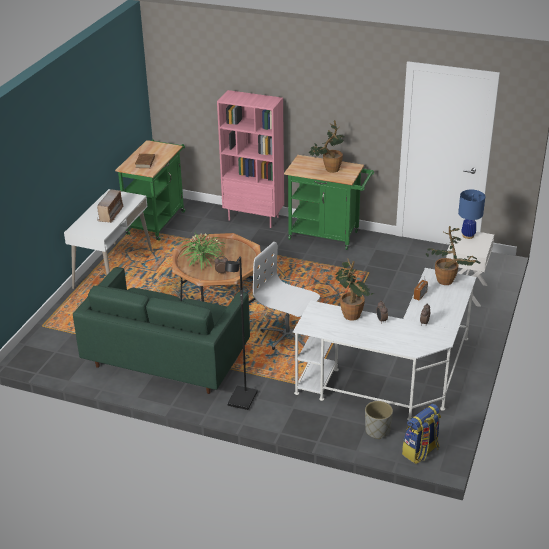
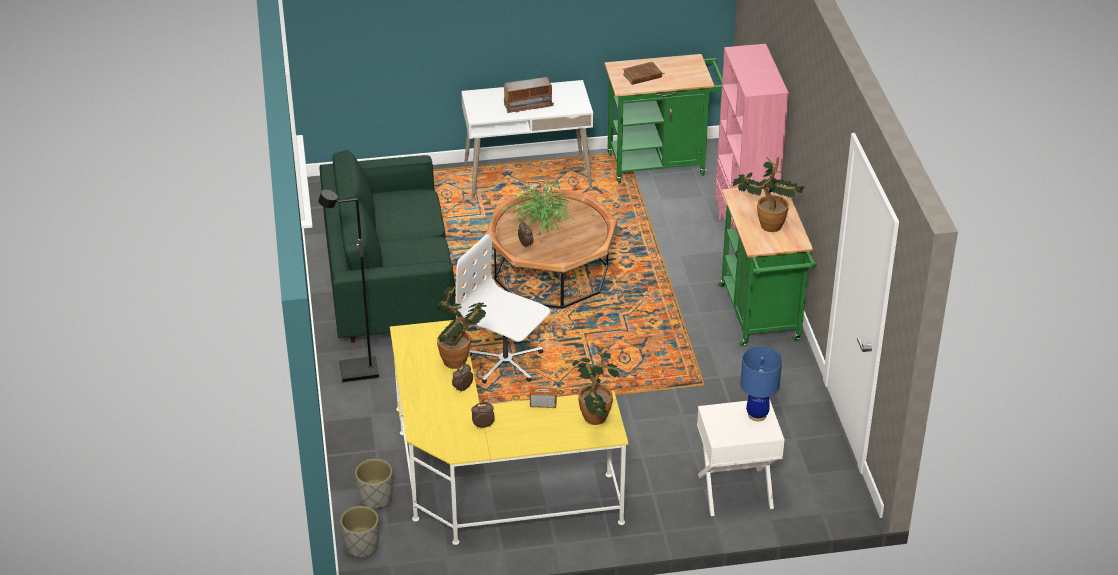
camera: 60 degrees right, 5 degrees up
white office chair [253,242,320,350] -> white office chair turned 60 degrees counterclockwise [456,234,550,384]
white desk [293,268,476,421] -> yellow desk [390,320,629,545]
backpack [402,404,441,464] -> grey planter [340,506,379,557]

